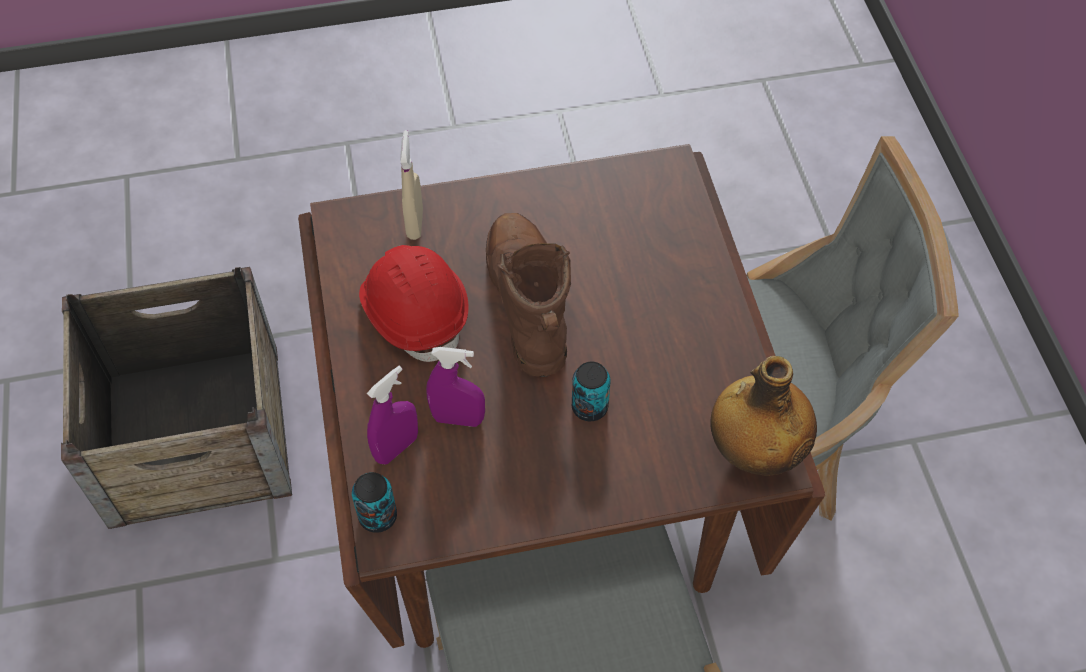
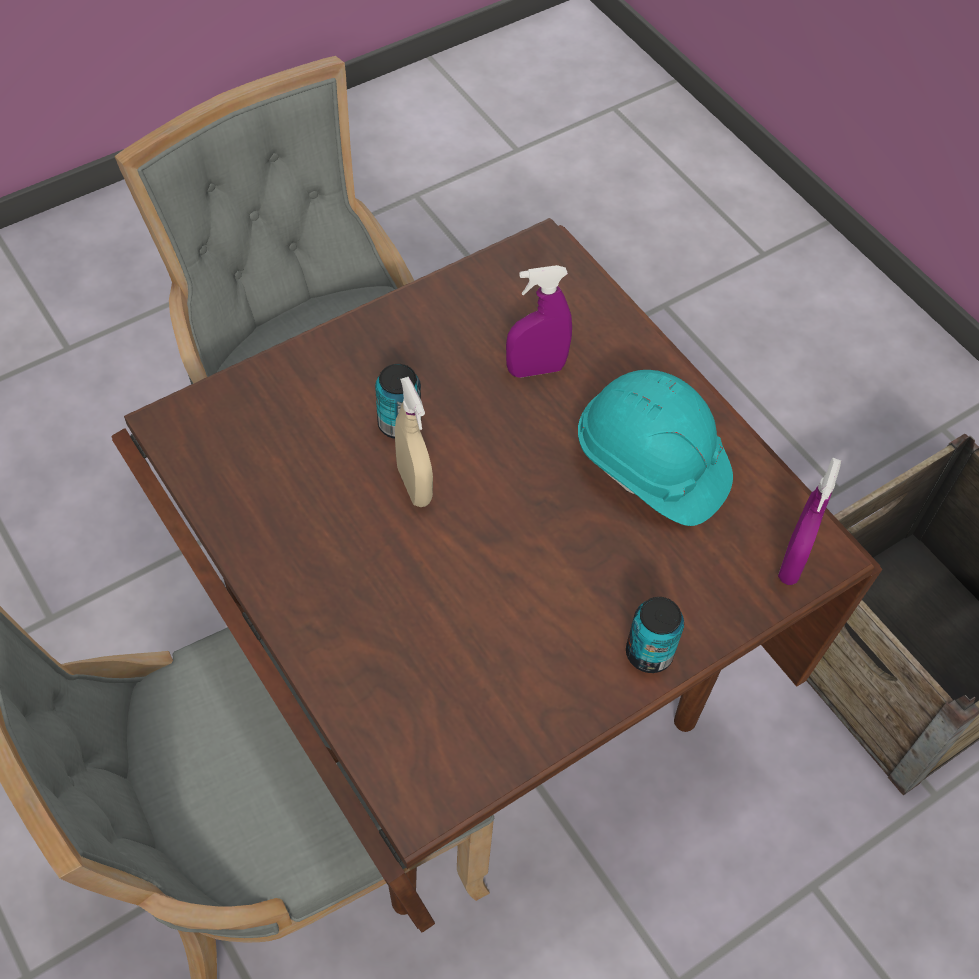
camera: 155 degrees right, 0 degrees up
can [352,472,397,533] -> can moved to [626,597,684,673]
red hard hat [359,245,469,362] -> turquoise hard hat [578,370,733,526]
purple spray bottle [367,366,418,464] -> purple spray bottle moved to [778,458,841,585]
beige spray bottle [400,130,423,240] -> beige spray bottle moved to [395,377,433,507]
brown boot [486,213,571,377] -> none
bottle [710,356,817,475] -> none

